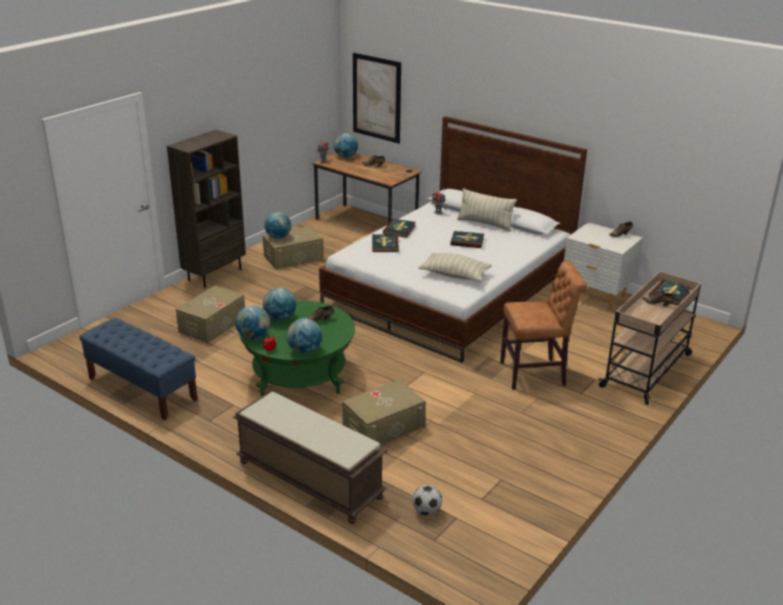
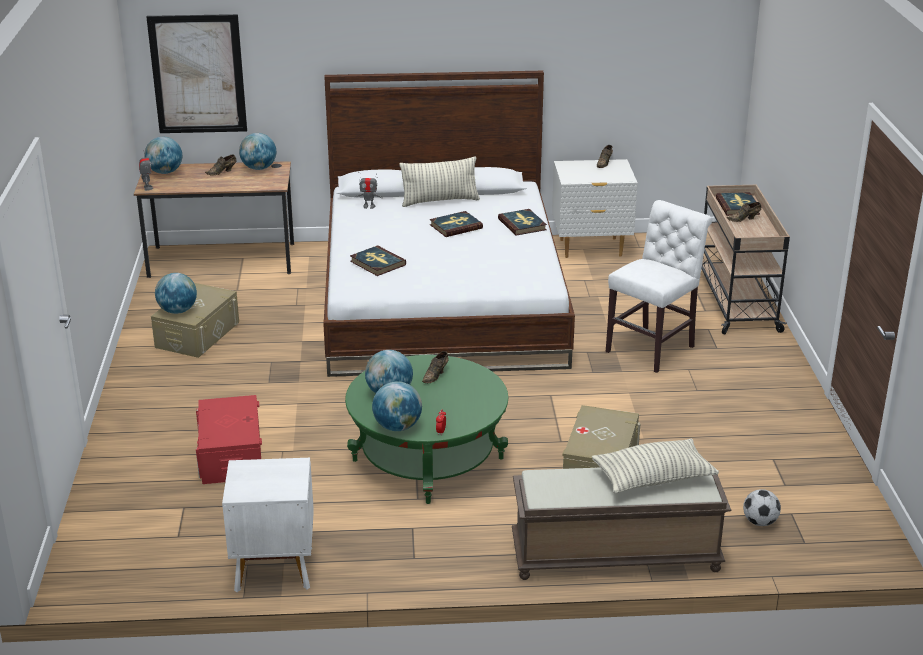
camera: 40 degrees left, 0 degrees up
blue bench [79,318,197,420] -> white nightstand [222,458,314,592]
brown bookcase [167,130,246,288] -> none
beige storage box [176,285,245,343] -> red storage box [196,395,262,484]
globe [287,318,322,354] -> globe moved to [239,133,276,170]
book [383,219,416,238] -> book moved to [498,209,547,236]
pillow [418,253,492,282] -> pillow moved to [592,438,719,493]
brown chair [500,261,587,390] -> white chair [606,200,712,373]

